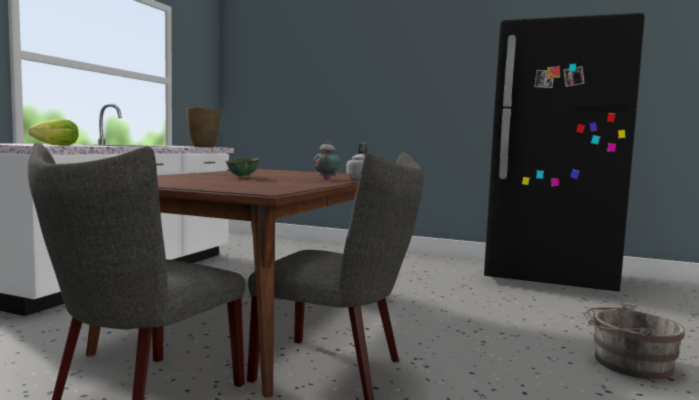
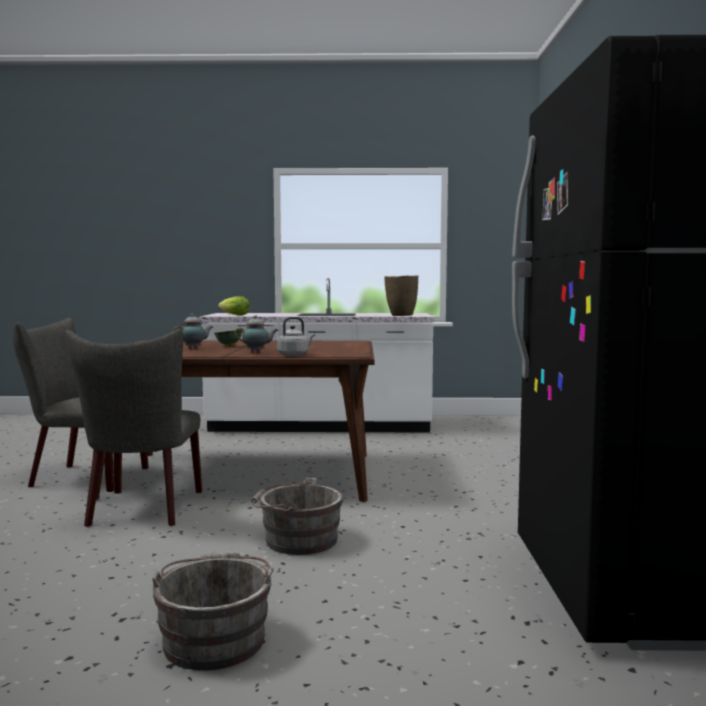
camera: 70 degrees right, 0 degrees up
none -> teapot [173,314,213,349]
none -> grey bucket [251,478,343,555]

